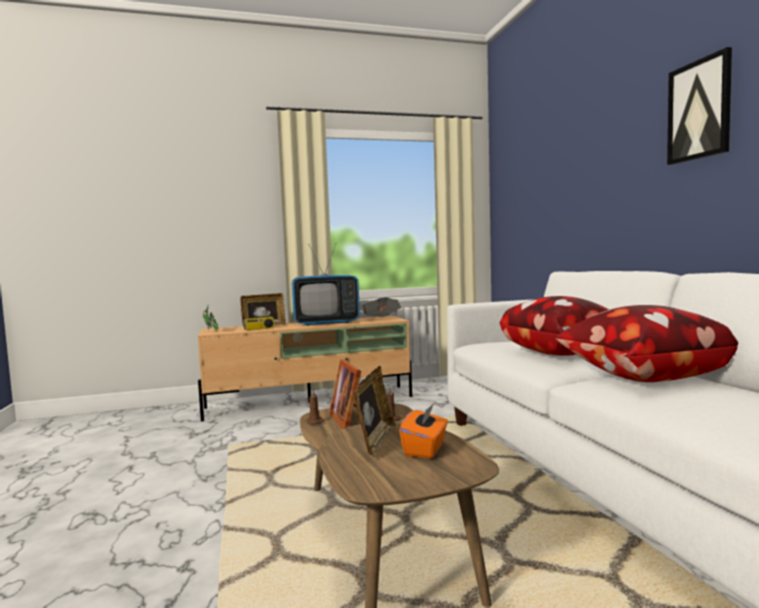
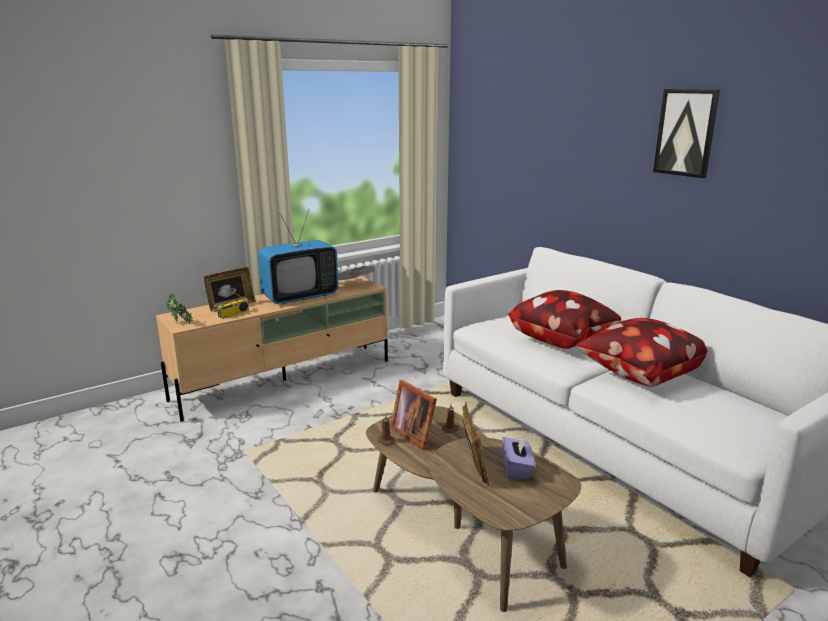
camera: 20 degrees left, 15 degrees up
orange tissue box [399,403,448,459] -> purple tissue box [502,436,535,479]

